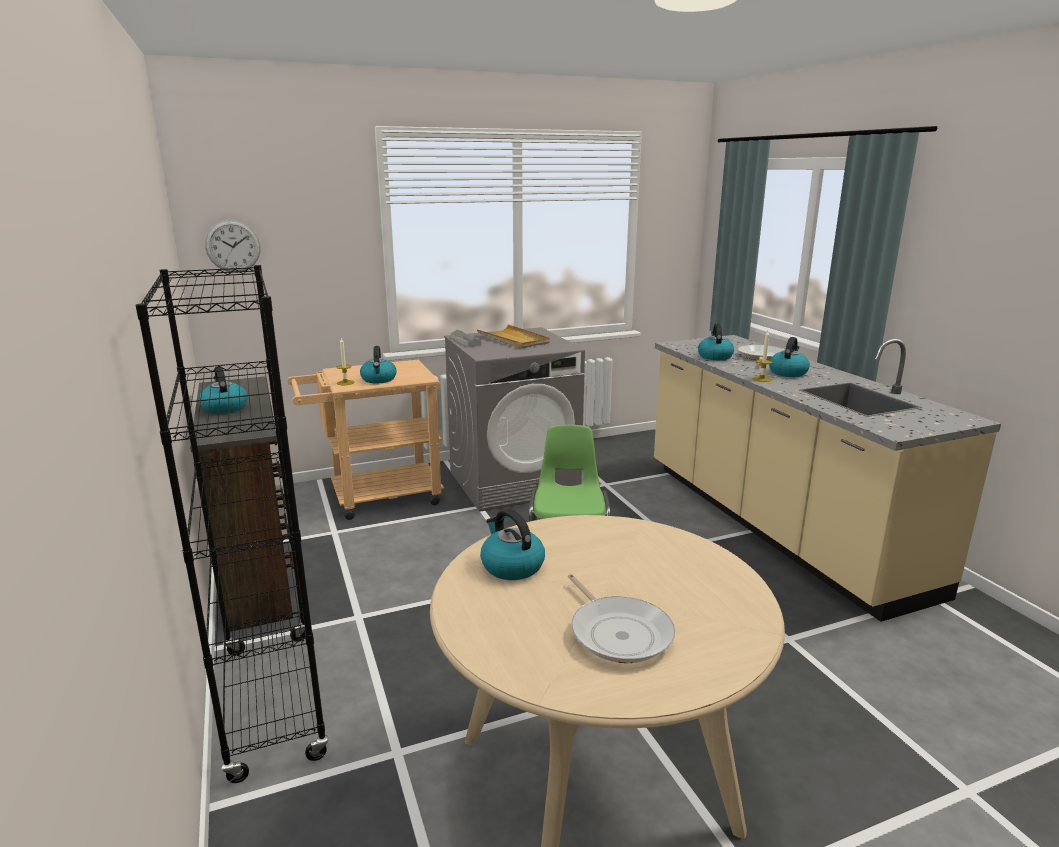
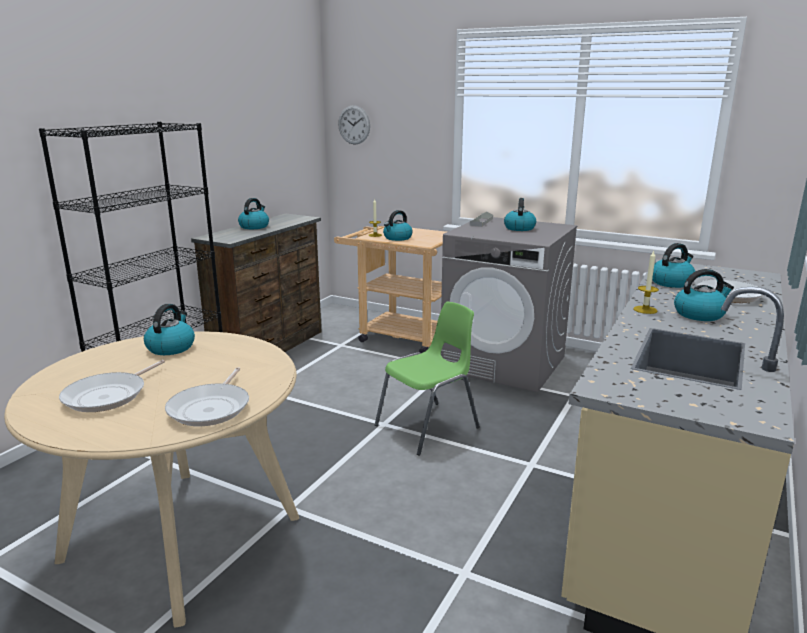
camera: 50 degrees right, 0 degrees up
beige tray [477,325,550,349] -> kettle [504,198,536,231]
none -> frying pan [165,367,249,426]

